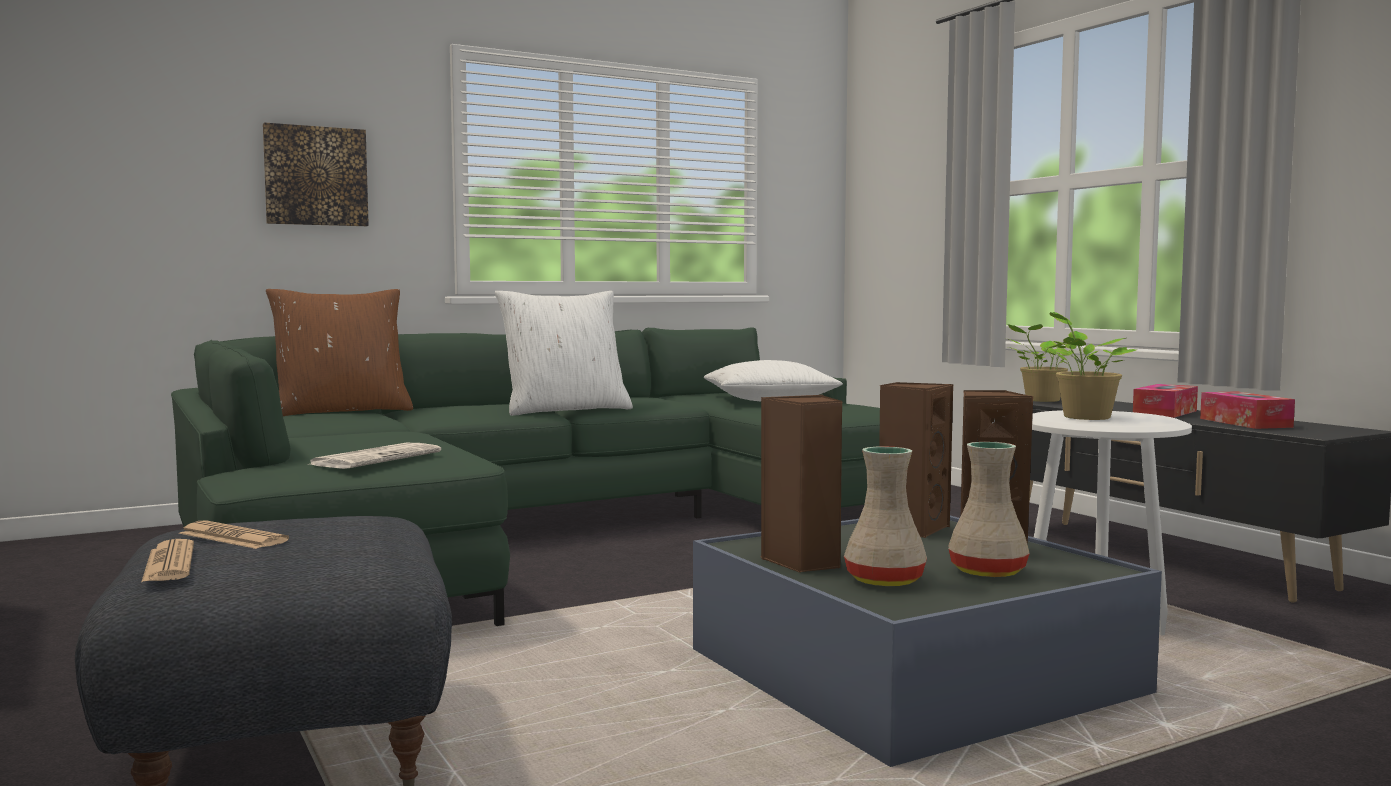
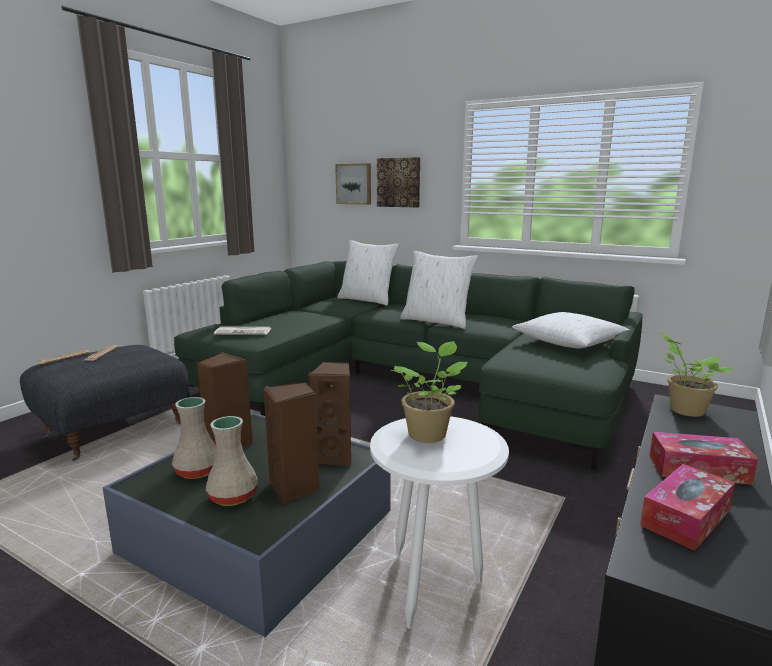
camera: 60 degrees right, 10 degrees up
brown pillow [266,289,413,416] -> white pillow [337,240,399,306]
none -> picture [335,163,371,205]

